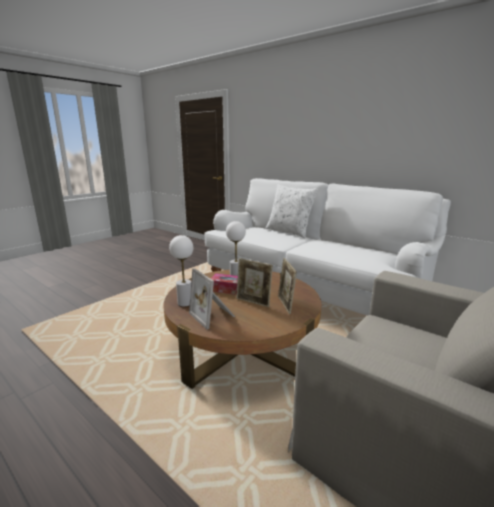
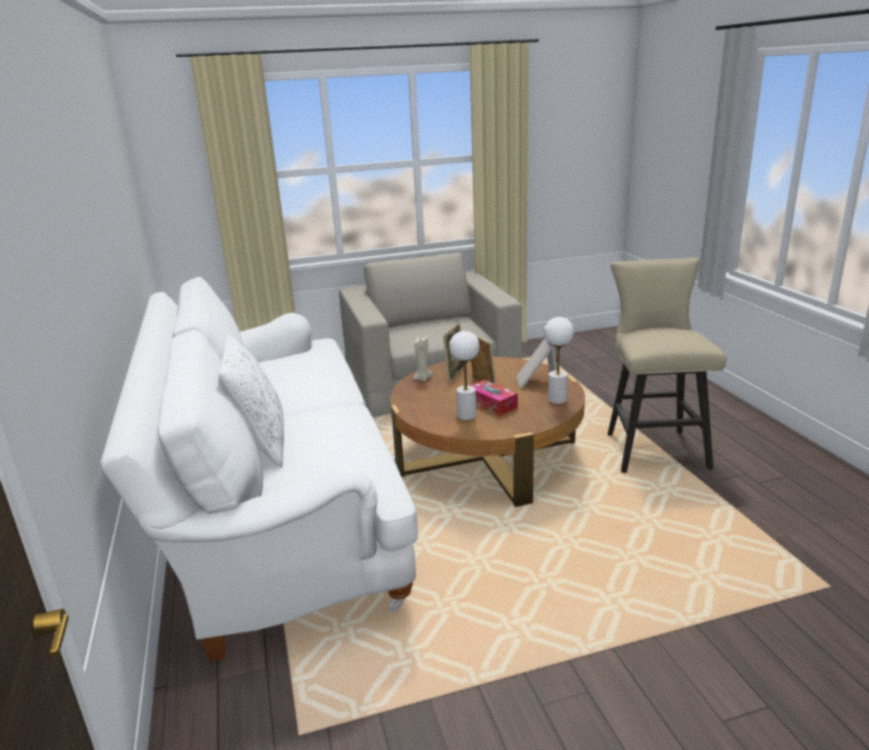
camera: 145 degrees left, 5 degrees up
none -> beige candle [413,336,434,381]
none -> beige stool [608,258,726,473]

